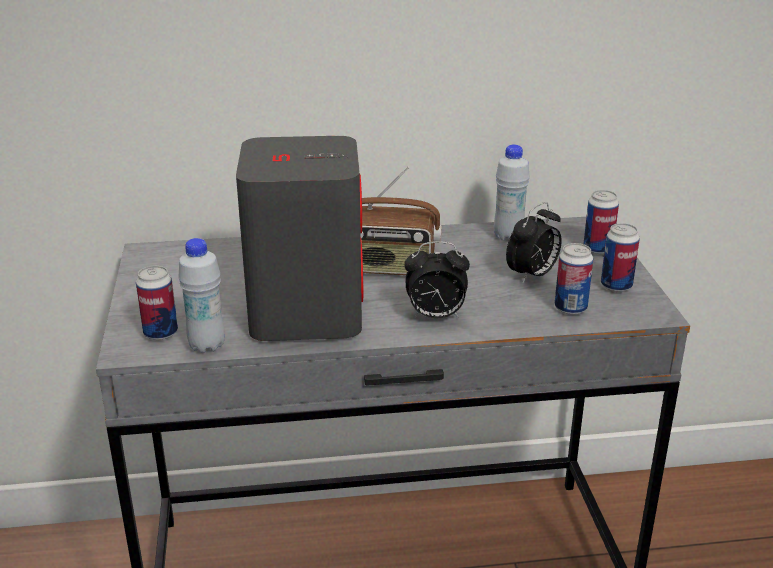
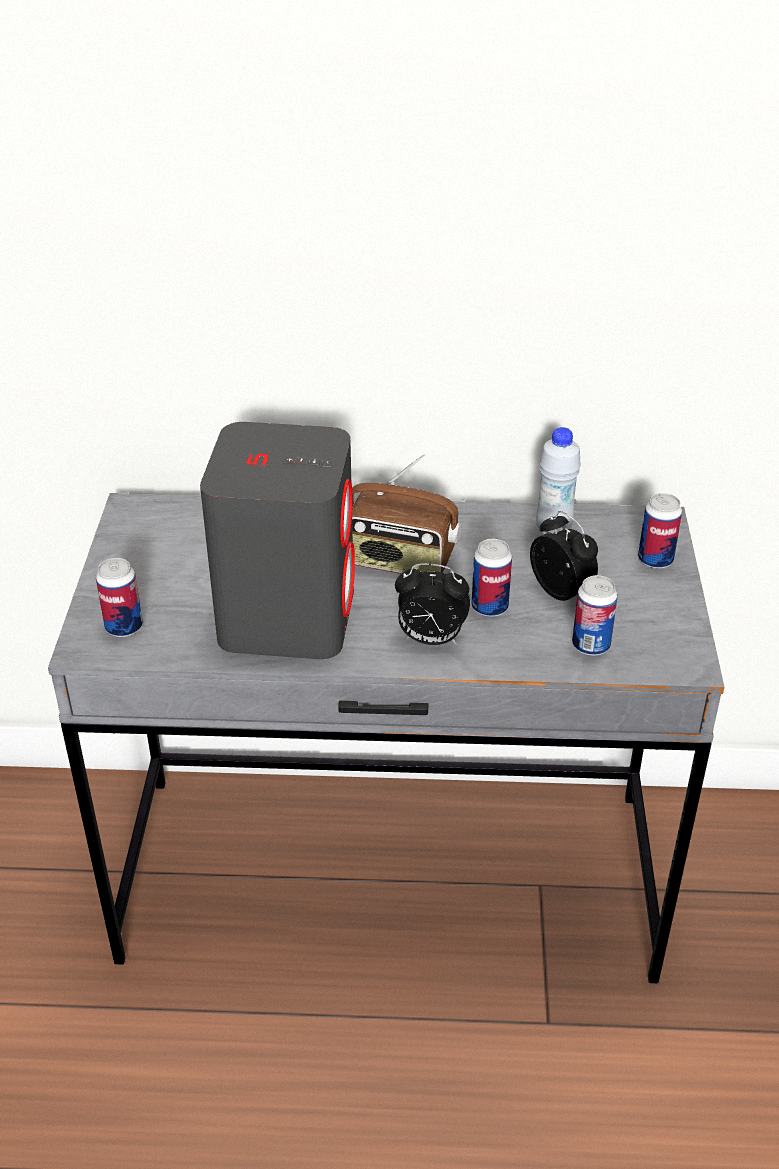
camera: 10 degrees right, 10 degrees up
white bottle [178,238,225,353] -> none
alarm clock [506,202,562,283] -> alarm clock turned 90 degrees counterclockwise [530,511,598,601]
can [601,223,640,292] -> can moved to [471,539,512,617]

